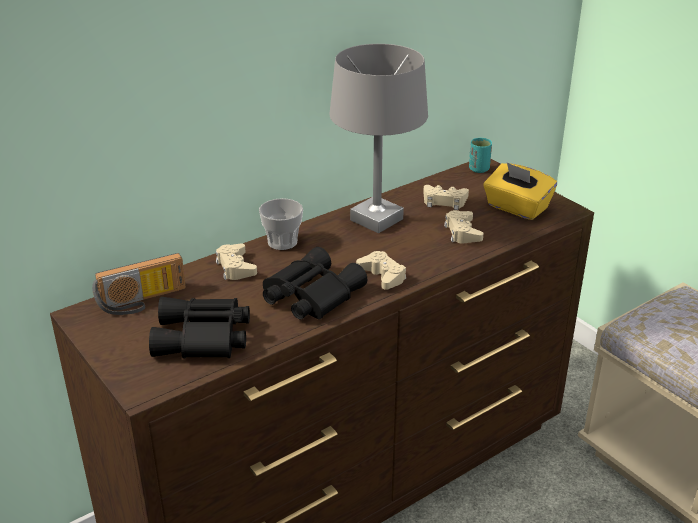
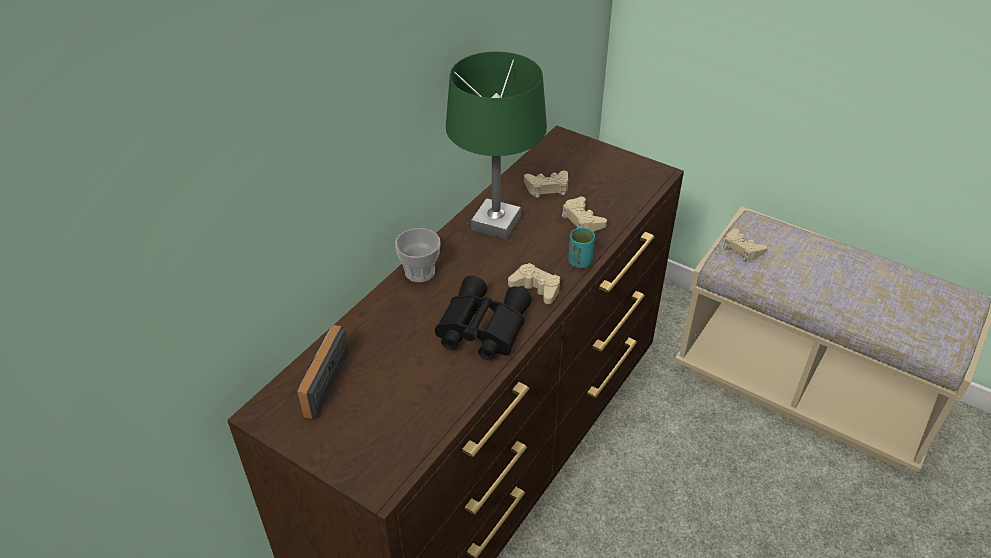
camera: 20 degrees left, 10 degrees up
radio [92,253,186,315] -> radio turned 150 degrees clockwise [297,325,349,419]
black binoculars [149,297,250,358] -> none
beige game controller [216,243,257,280] -> beige game controller moved to [723,228,767,261]
grey table lamp [329,44,428,233] -> green table lamp [446,51,547,239]
turquoise cup [469,138,492,173] -> turquoise cup moved to [568,228,595,268]
yellow tissue box [483,162,557,220] -> none

